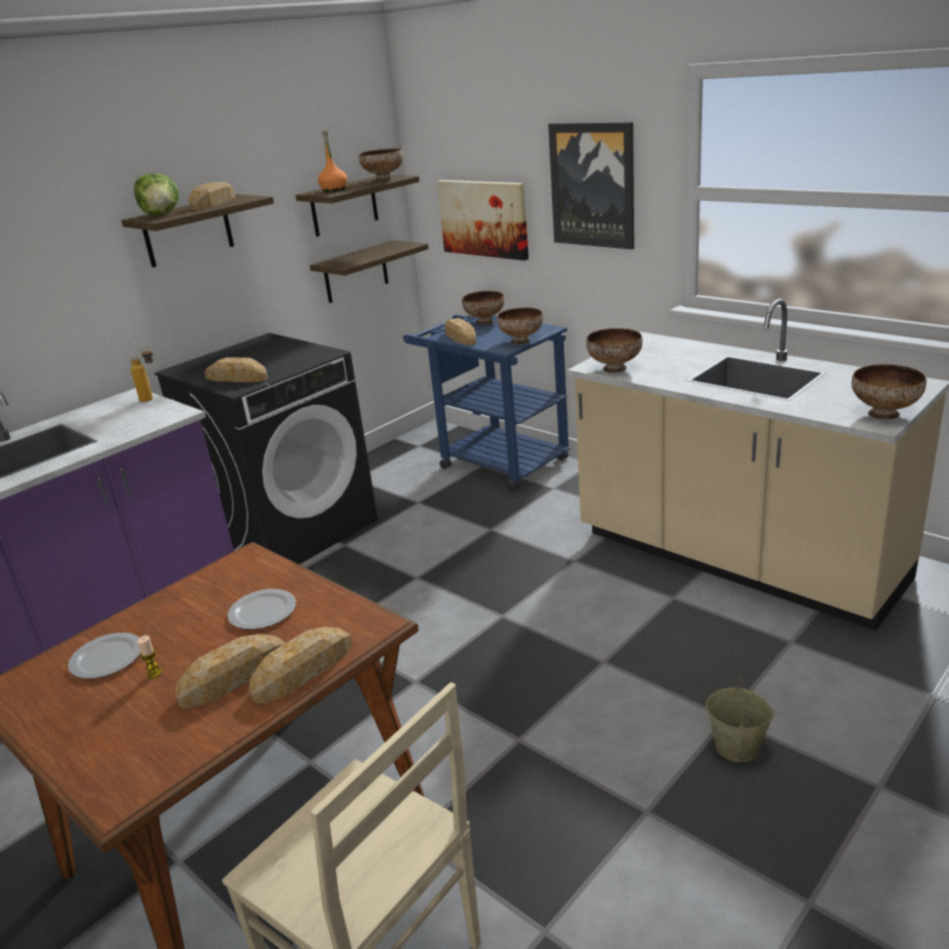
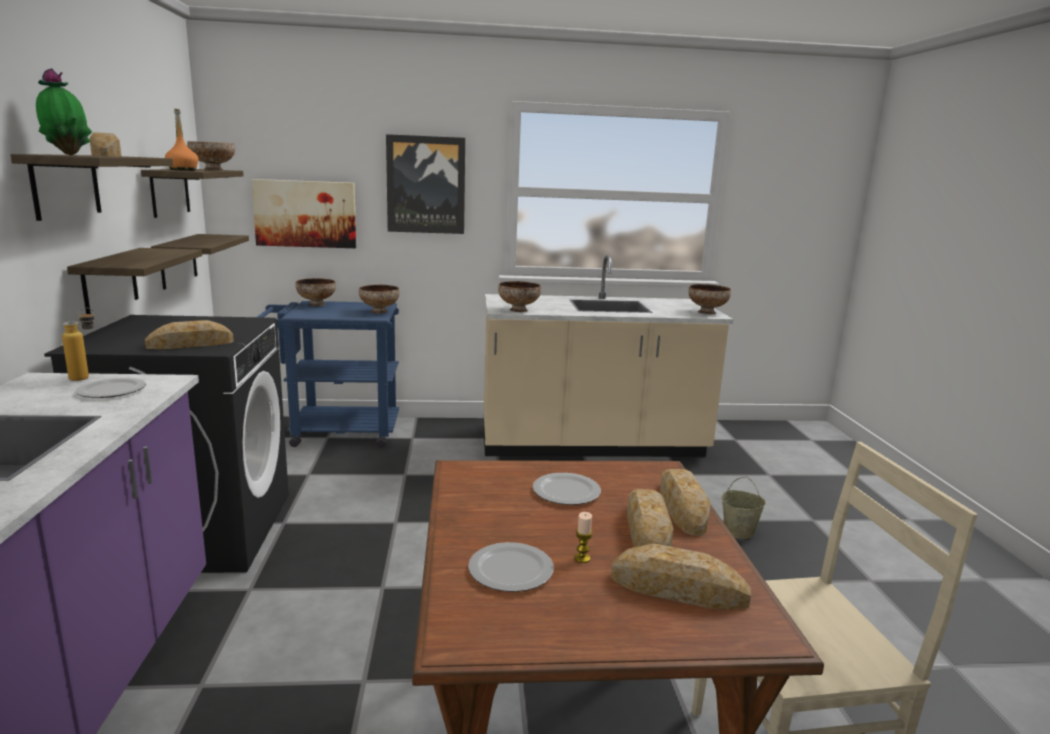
camera: 50 degrees left, 10 degrees down
lettuce [134,174,179,215] -> potted plant [36,68,92,155]
bread [445,318,476,345] -> bread moved to [611,544,751,610]
none -> shelf [67,248,202,314]
none -> plate [75,377,146,398]

